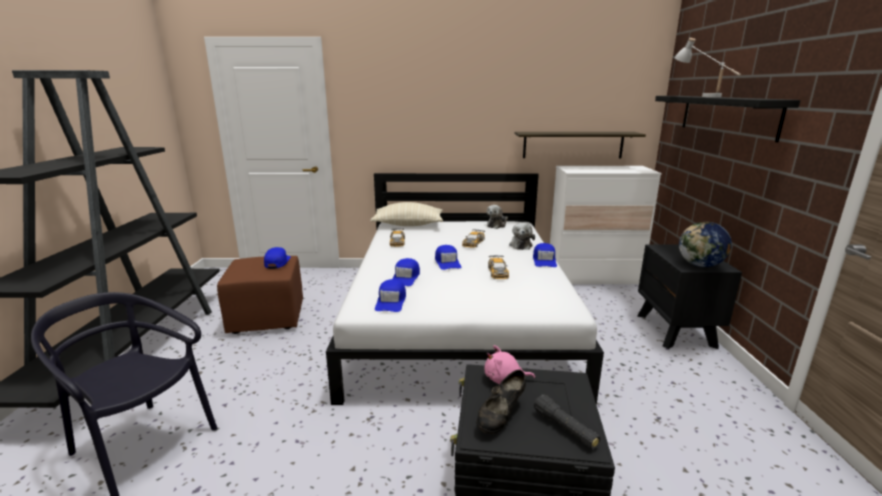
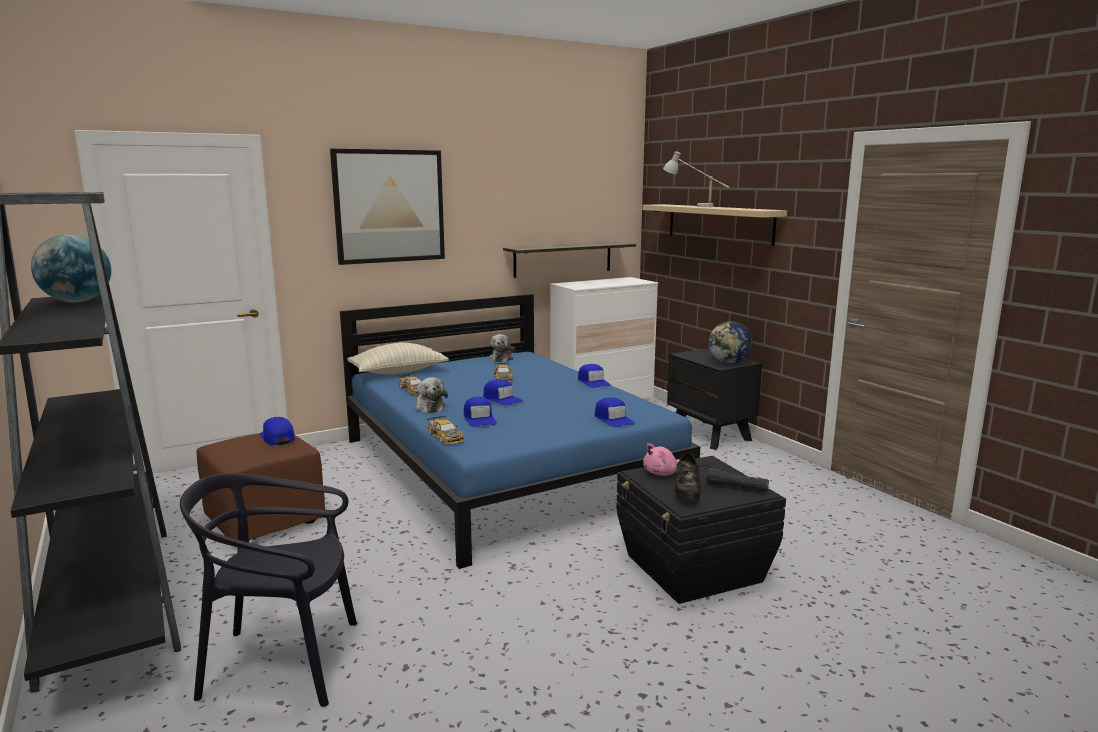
camera: 30 degrees left, 5 degrees down
white bed [326,173,604,405] -> blue bed [340,294,700,569]
blue cap [375,279,406,312] -> blue cap moved to [595,397,635,428]
toy car [488,256,509,279] -> toy car moved to [427,416,464,444]
plush toy [509,223,535,250] -> plush toy moved to [414,377,448,413]
black shelf [655,96,800,143] -> beige shelf [643,204,787,246]
none -> globe [31,235,111,302]
none -> picture [330,149,445,265]

